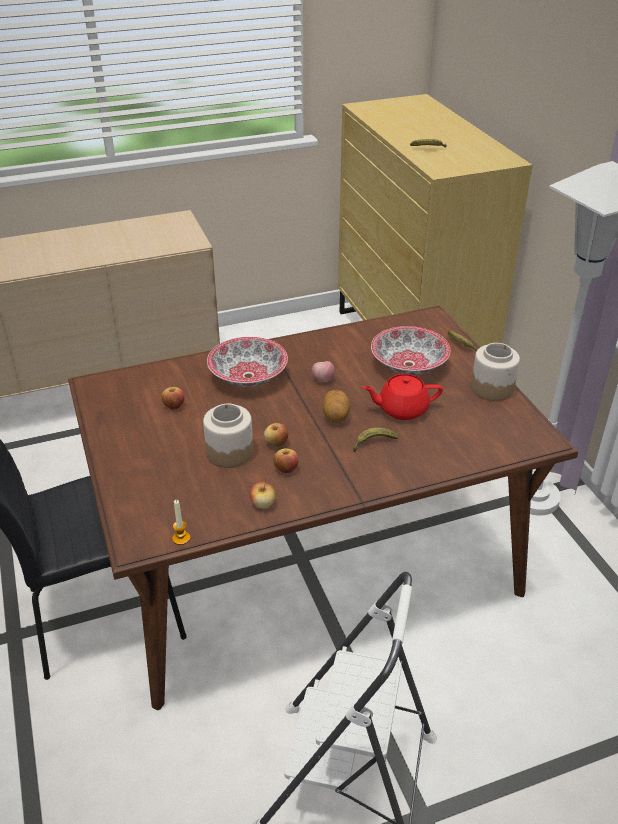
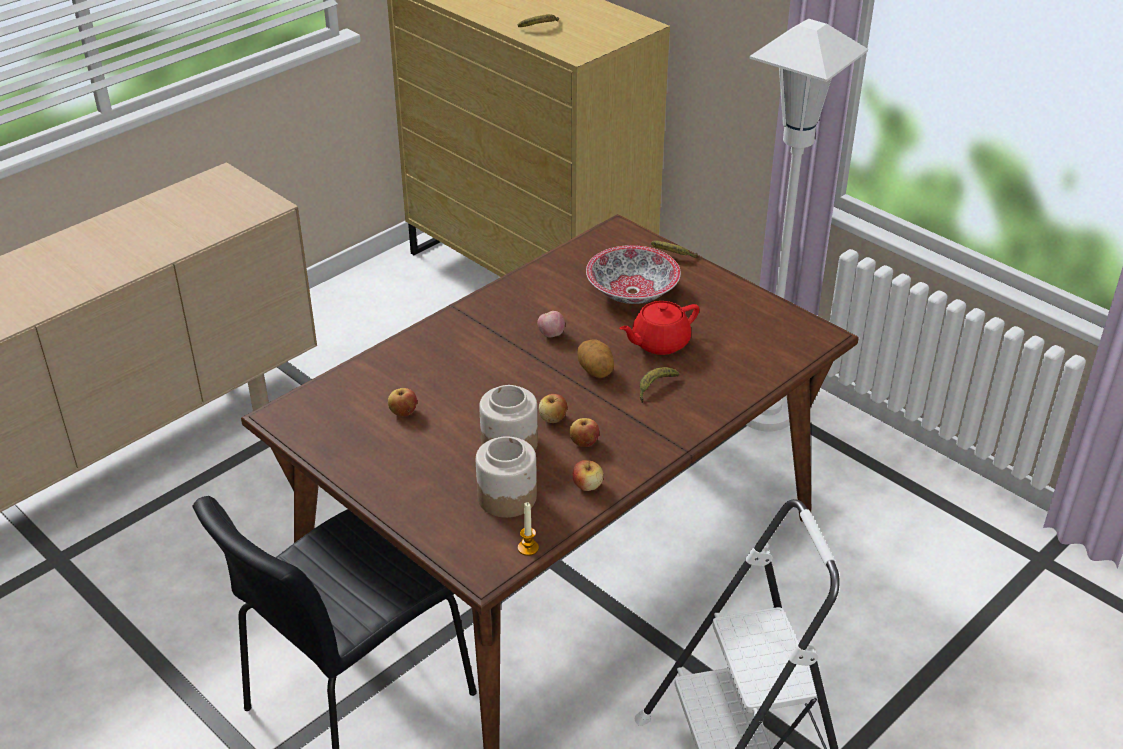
camera: 25 degrees left, 0 degrees up
bowl [207,337,288,387] -> none
jar [471,343,520,401] -> jar moved to [476,436,537,518]

